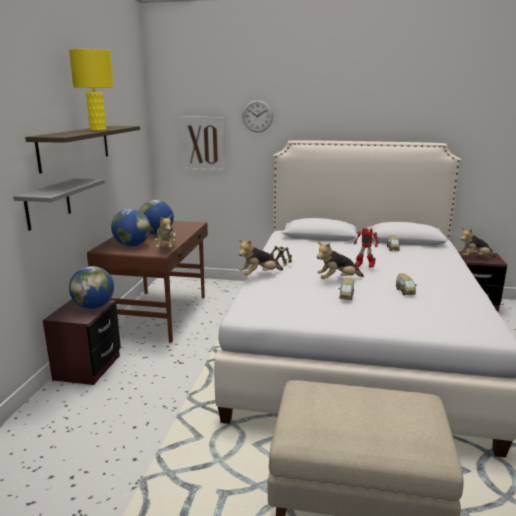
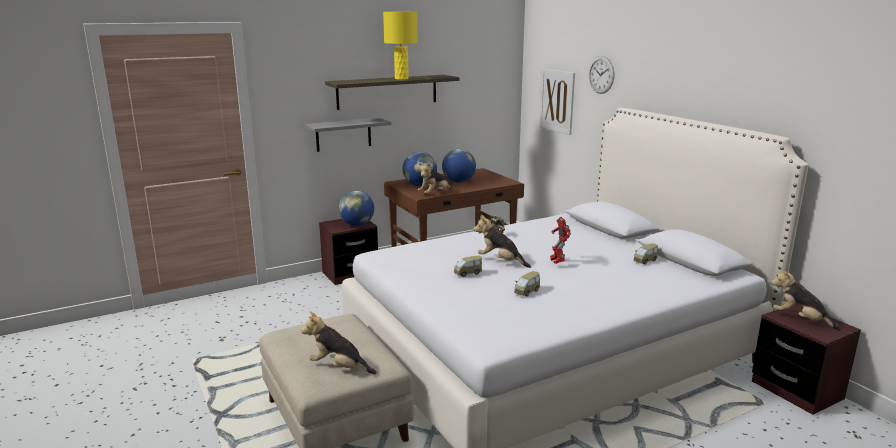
camera: 50 degrees right, 0 degrees up
plush toy [239,240,283,275] -> plush toy moved to [301,311,377,374]

